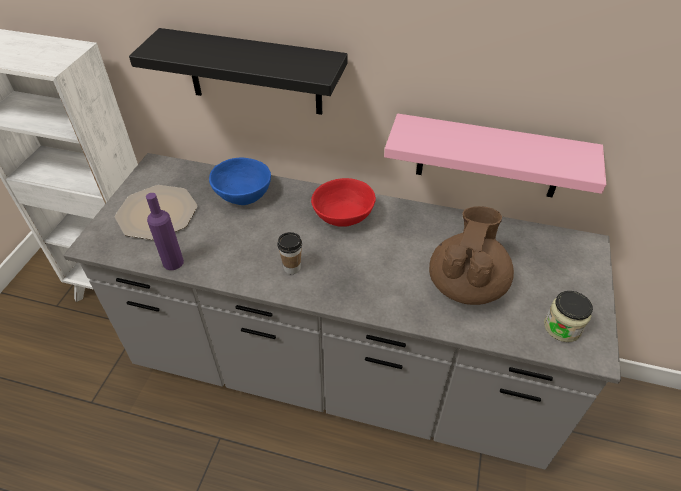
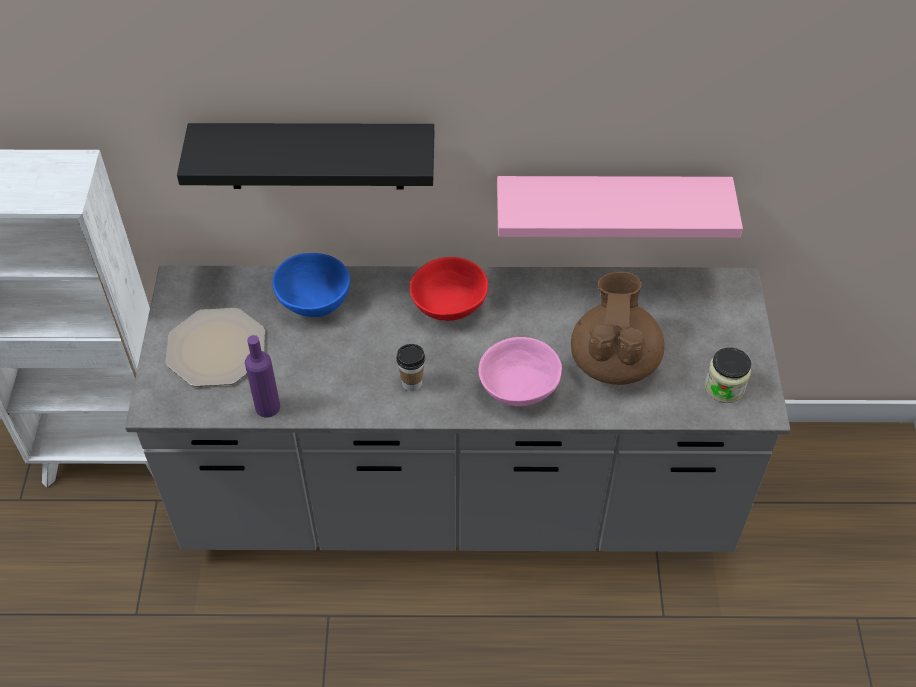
camera: 15 degrees left, 5 degrees up
none -> pink bowl [479,337,562,406]

